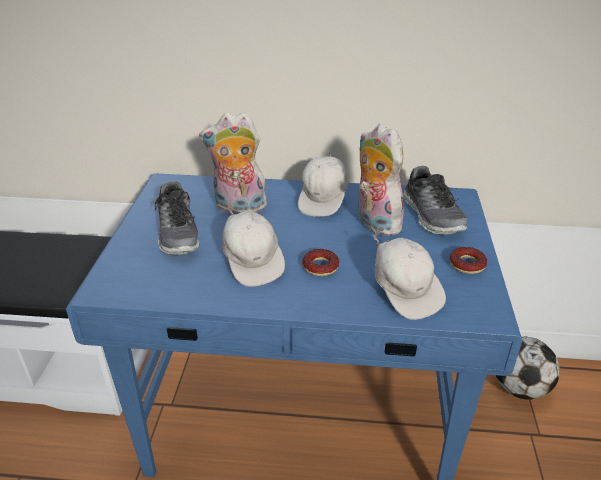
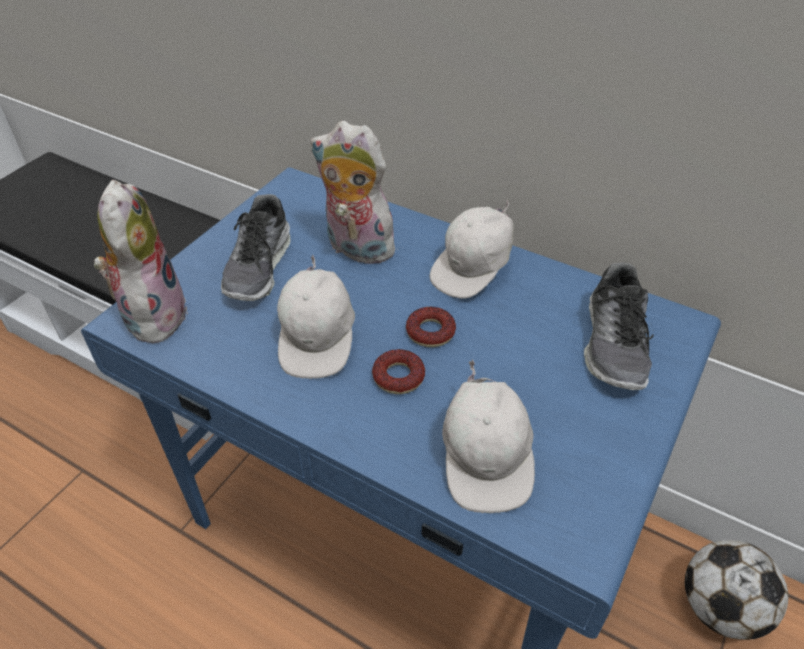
camera: 25 degrees right, 10 degrees up
plush toy [358,124,407,236] -> plush toy moved to [94,180,188,344]
donut [450,247,487,274] -> donut moved to [406,307,456,347]

